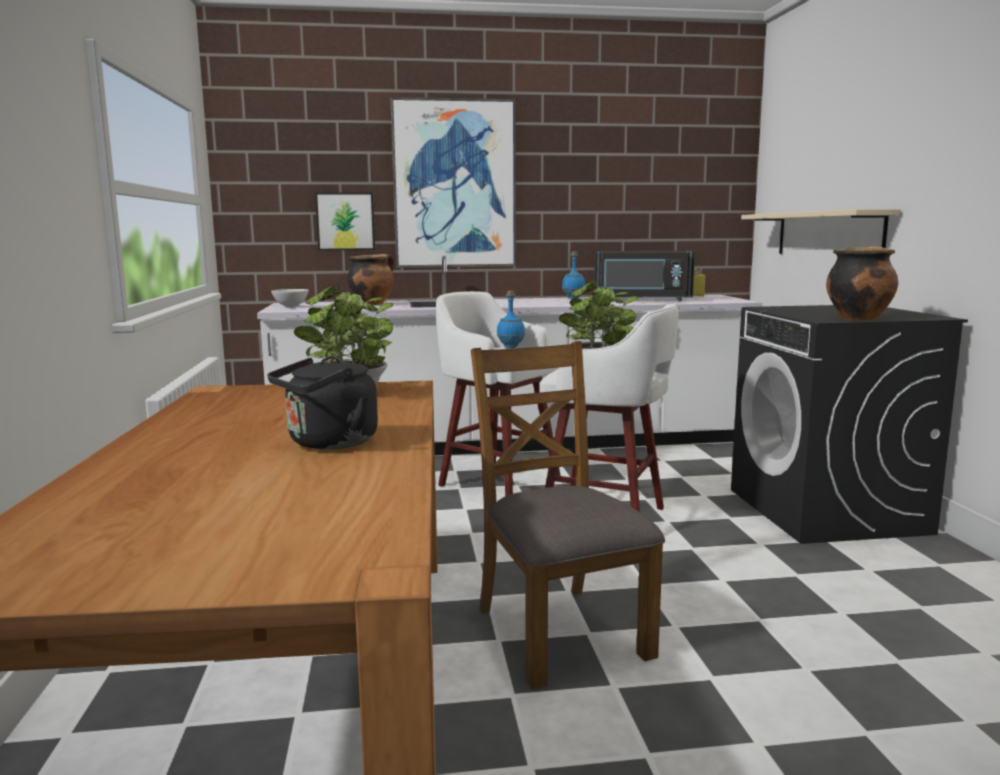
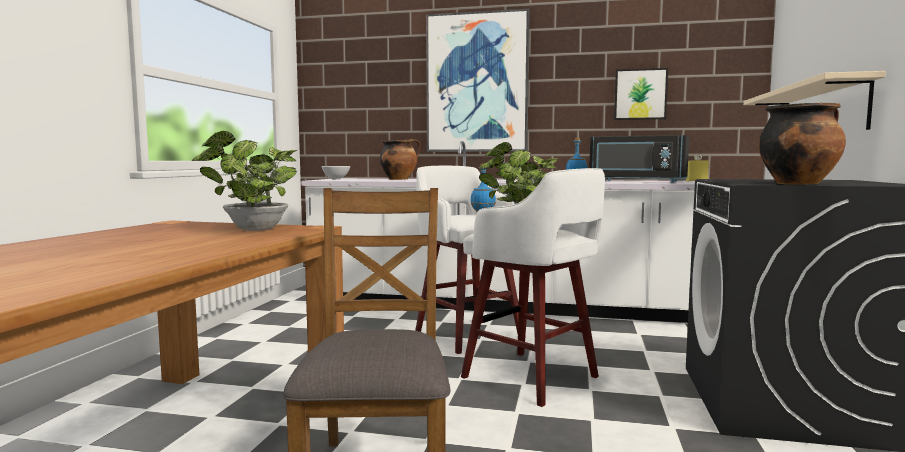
camera: 20 degrees right, 5 degrees down
black kettle [267,356,378,450] -> none
picture [315,192,375,251] -> picture moved to [614,68,668,120]

